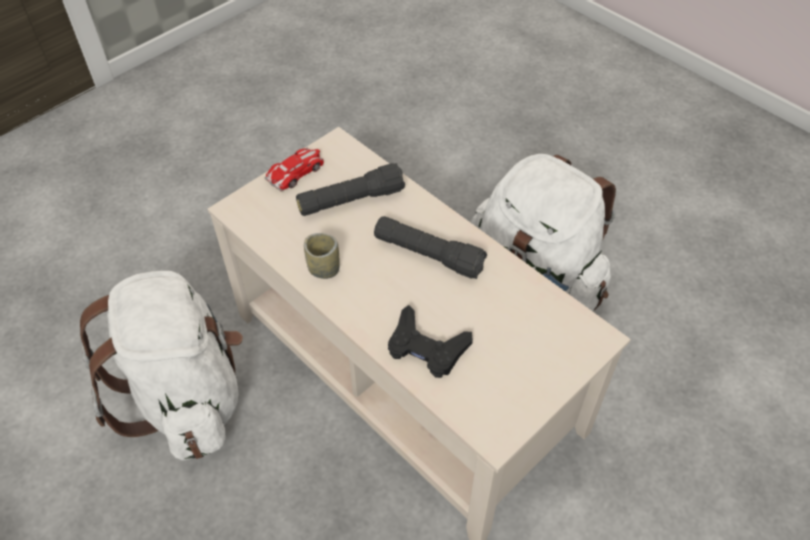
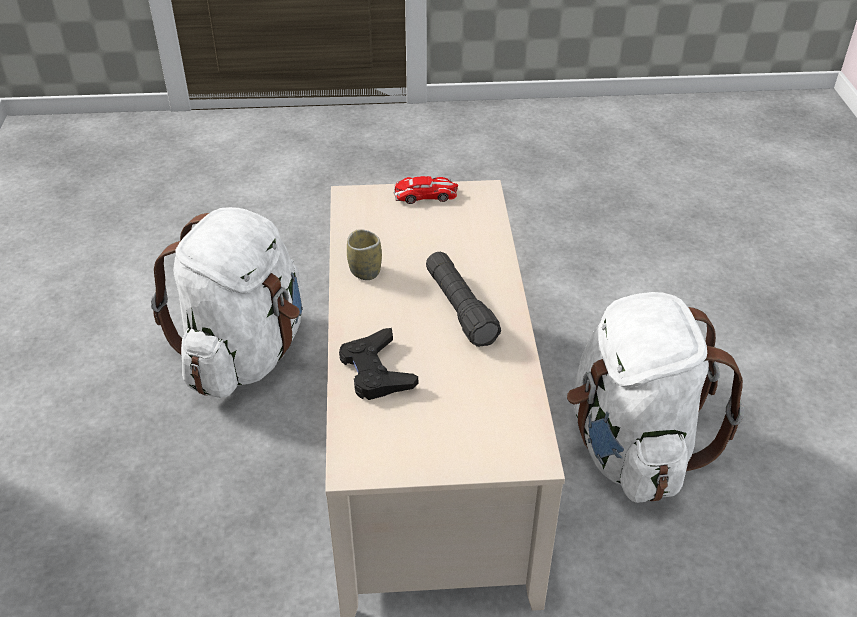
camera: 40 degrees right, 10 degrees down
black flashlight [296,163,405,216] -> none

